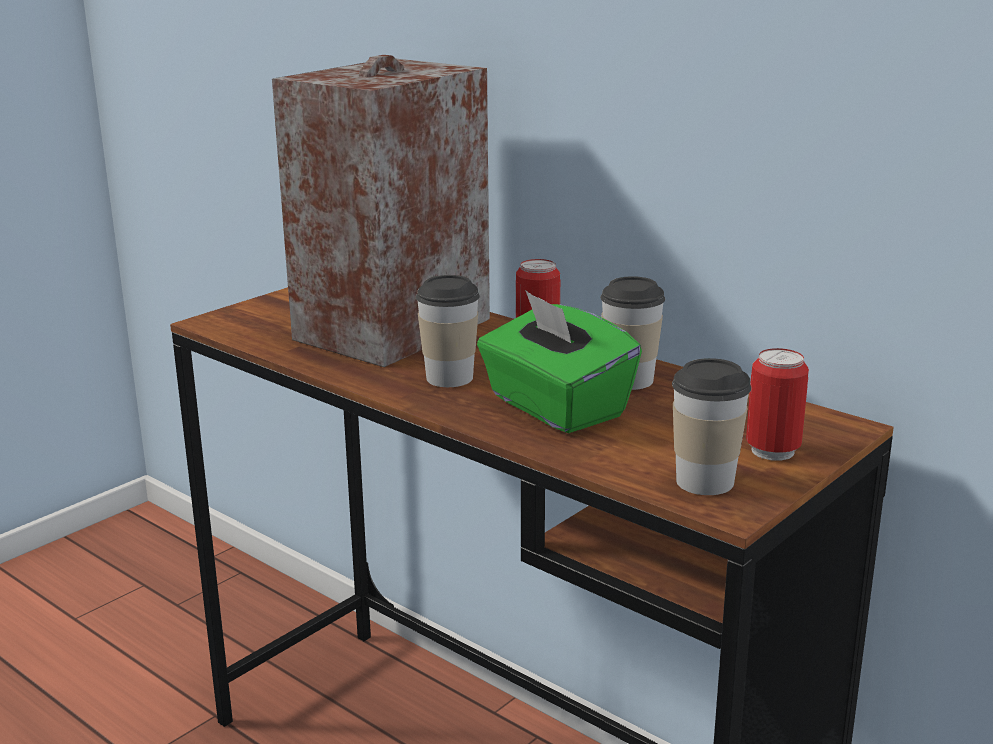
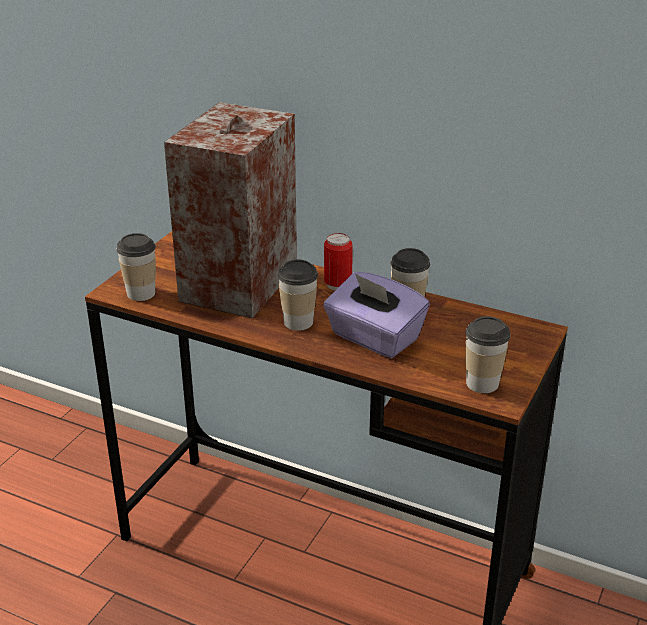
camera: 15 degrees left, 10 degrees up
green tissue box [477,290,642,433] -> purple tissue box [323,272,429,358]
can [746,348,809,461] -> none
none -> cup [116,233,156,301]

